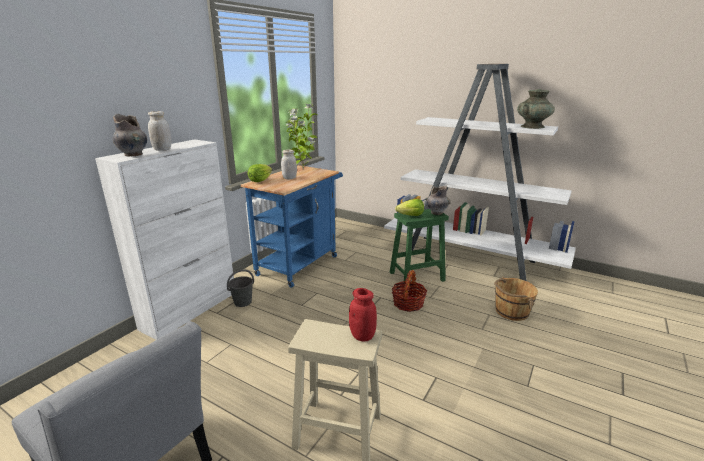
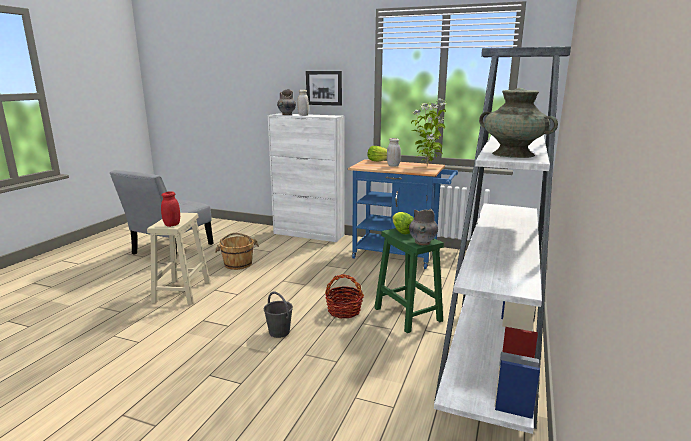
camera: 80 degrees right, 5 degrees down
grey bucket [227,269,254,307] -> grey bucket moved to [264,292,293,338]
brown bucket [494,277,538,321] -> brown bucket moved to [215,233,259,270]
none -> picture [306,71,342,106]

